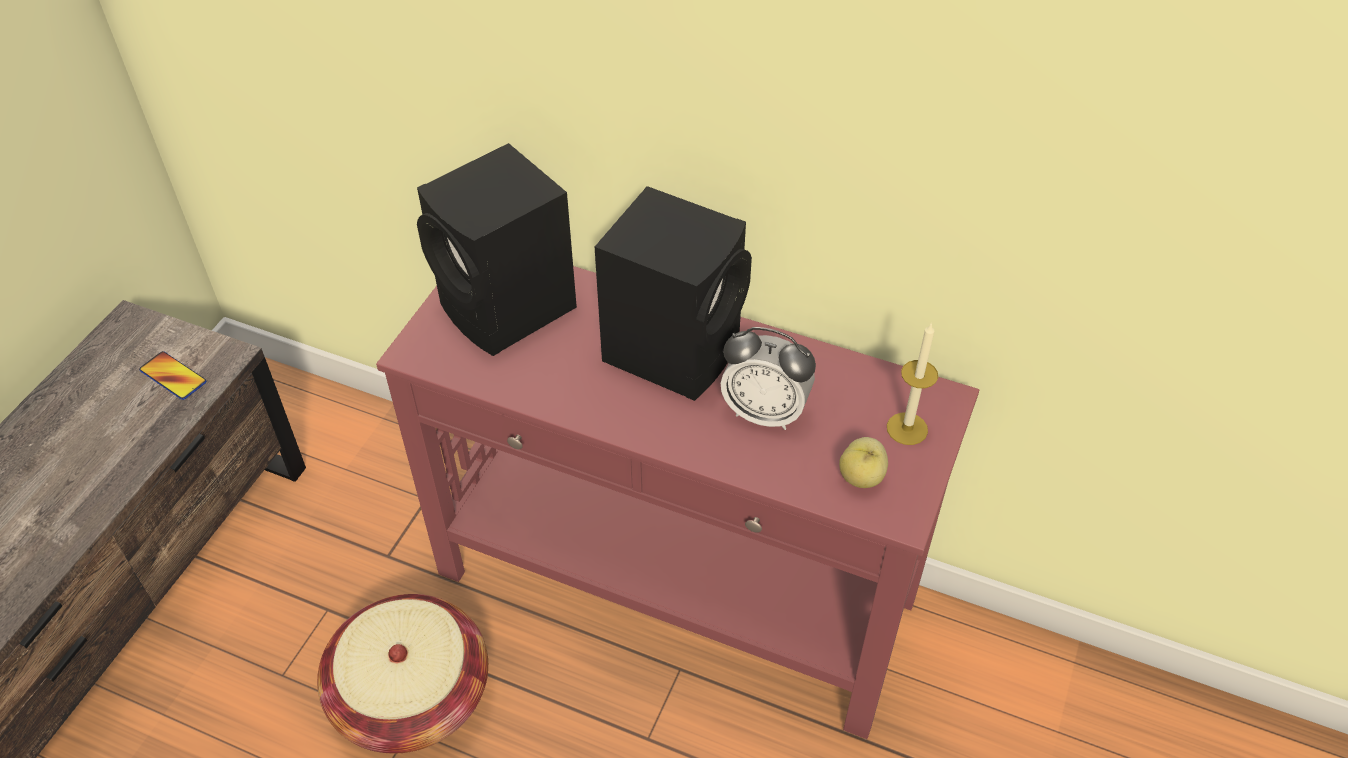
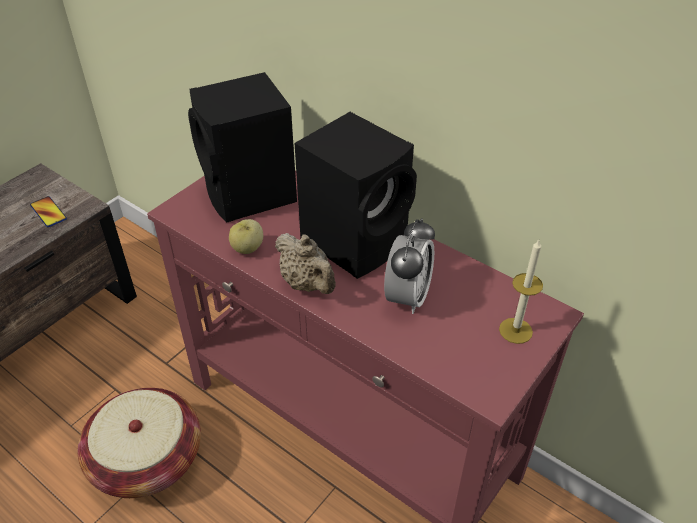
camera: 15 degrees right, 5 degrees down
alarm clock [721,327,816,430] -> alarm clock turned 105 degrees counterclockwise [384,218,435,314]
apple [839,437,888,488] -> apple moved to [229,219,263,254]
none -> beige teapot [275,233,336,294]

